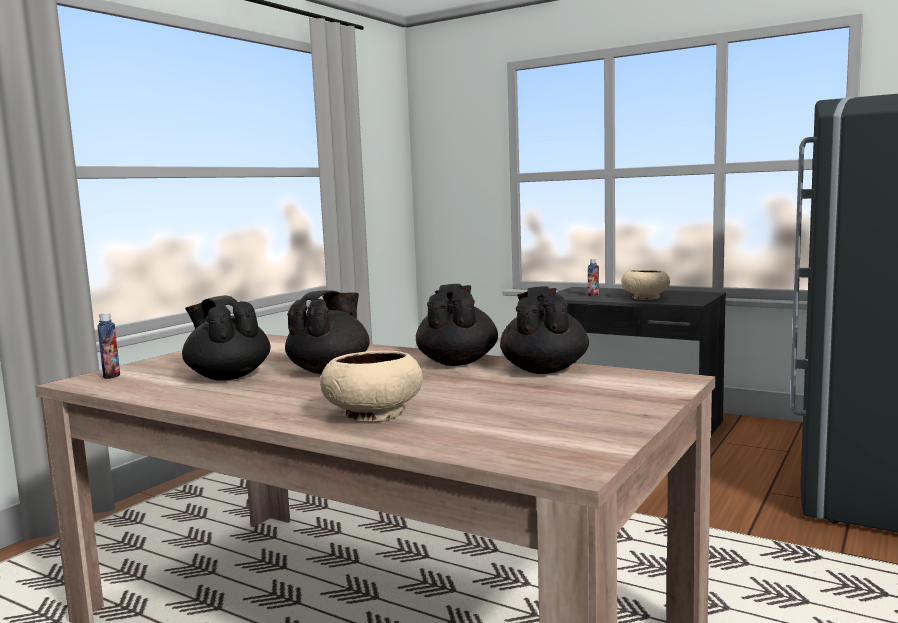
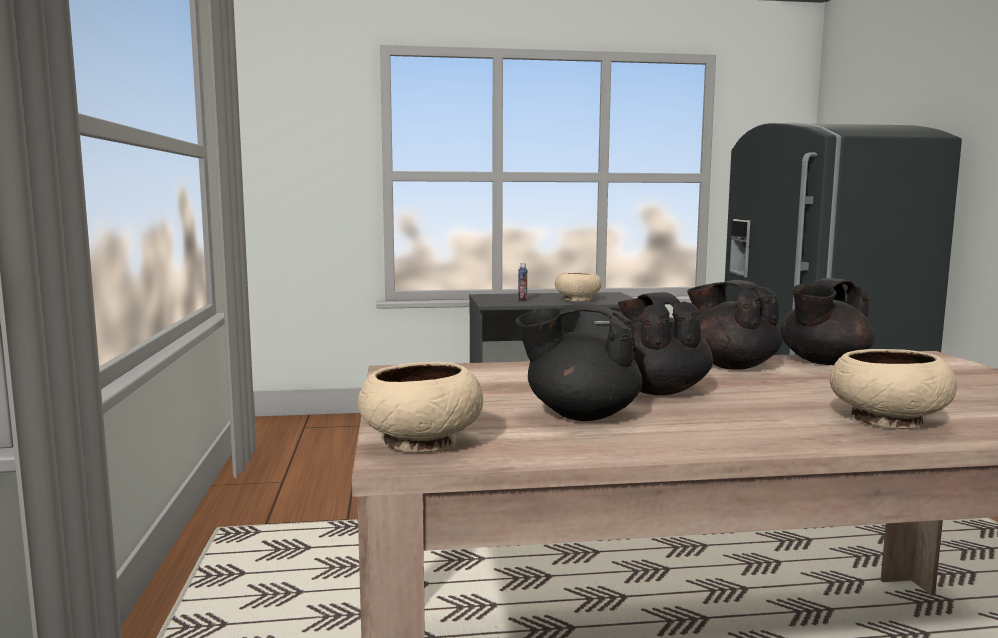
camera: 40 degrees left, 0 degrees up
bottle [97,313,120,379] -> beige bowl [358,362,483,453]
black teapot [500,286,589,374] -> black teapot turned 90 degrees counterclockwise [780,278,875,365]

